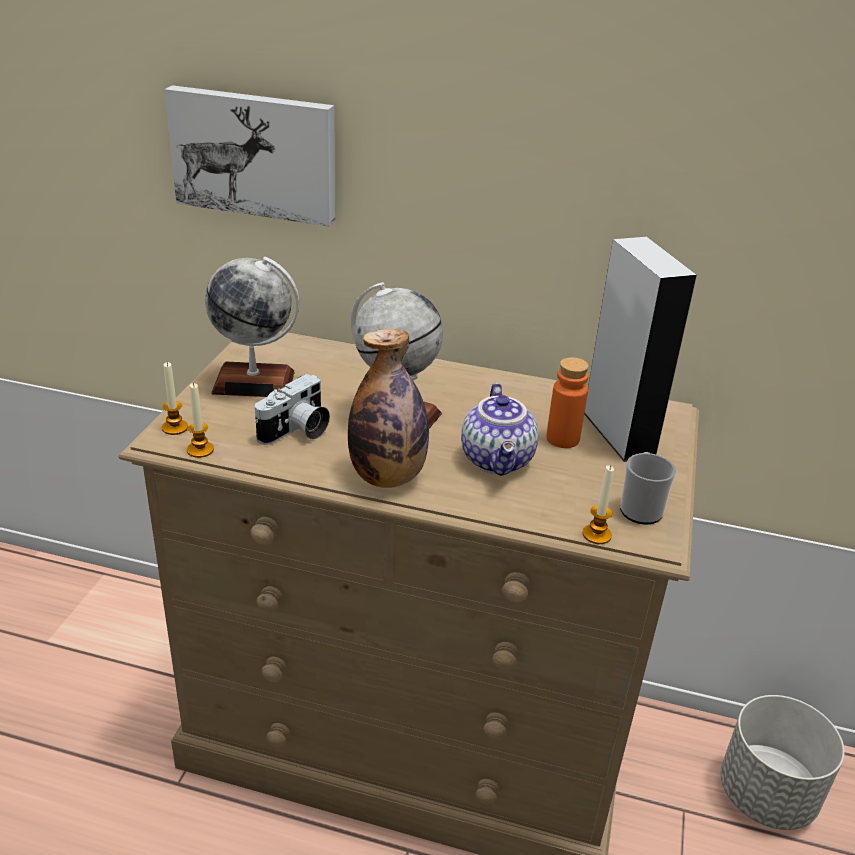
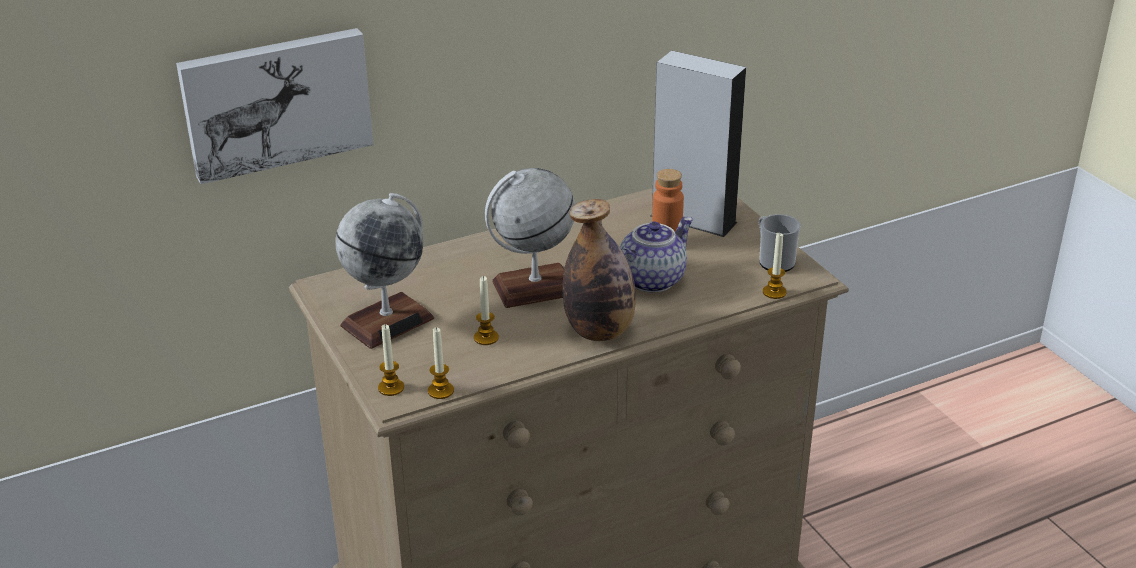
camera: 40 degrees left, 0 degrees up
camera [255,374,330,445] -> candle [474,276,499,345]
teapot [461,383,538,476] -> teapot turned 90 degrees counterclockwise [620,217,693,293]
grey planter [721,695,845,830] -> none

